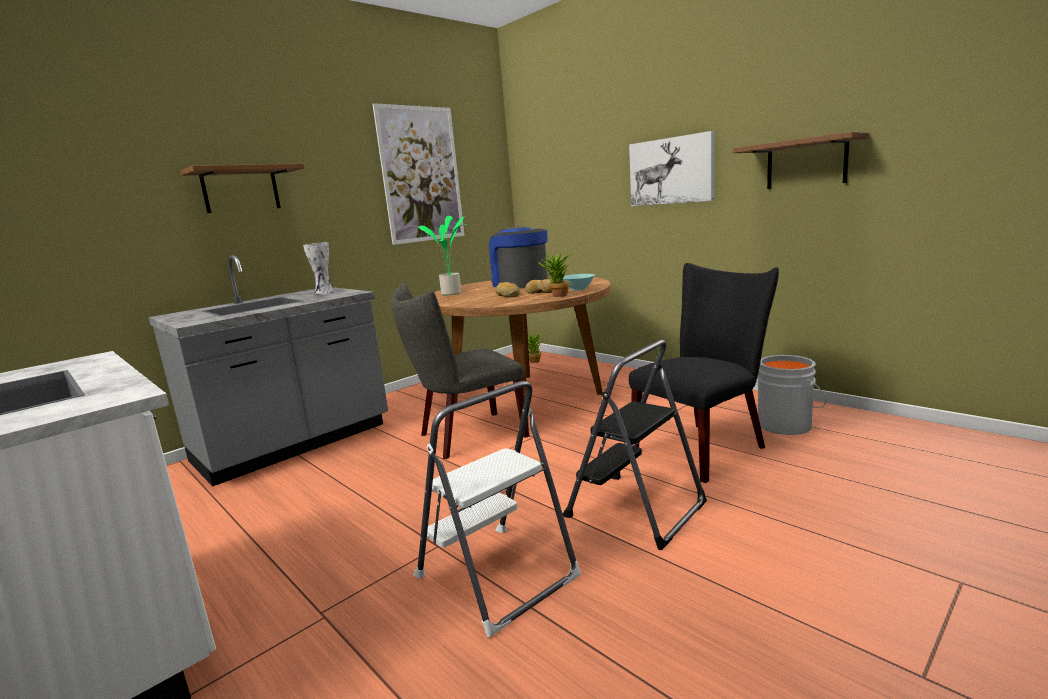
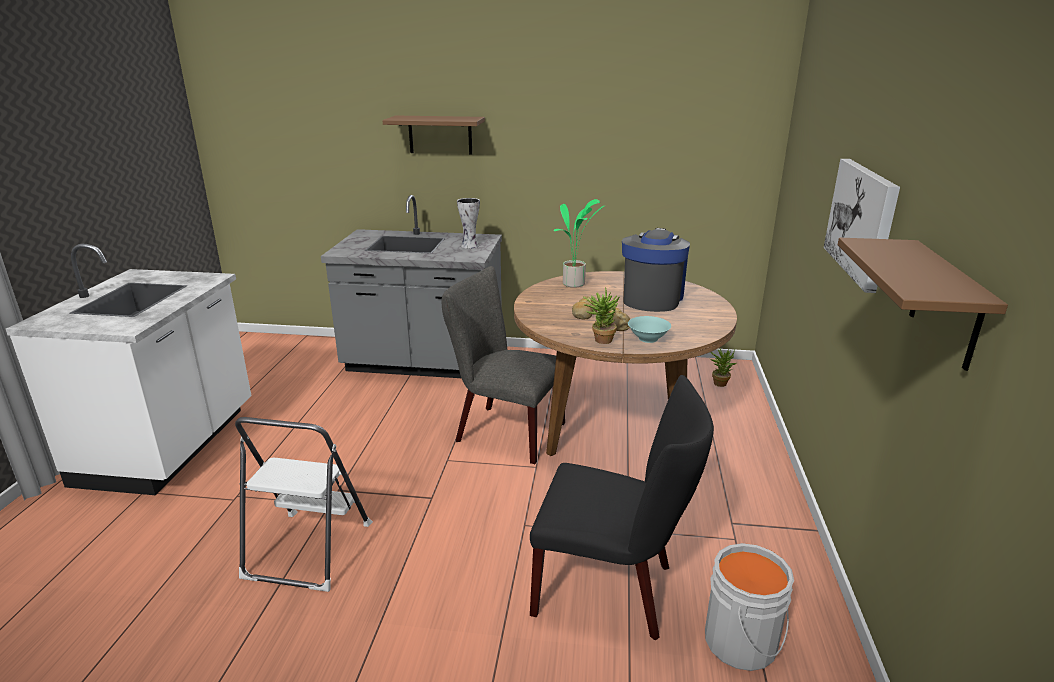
camera: 50 degrees right, 10 degrees up
picture [372,103,465,245] -> none
black step ladder [563,340,707,550] -> none

